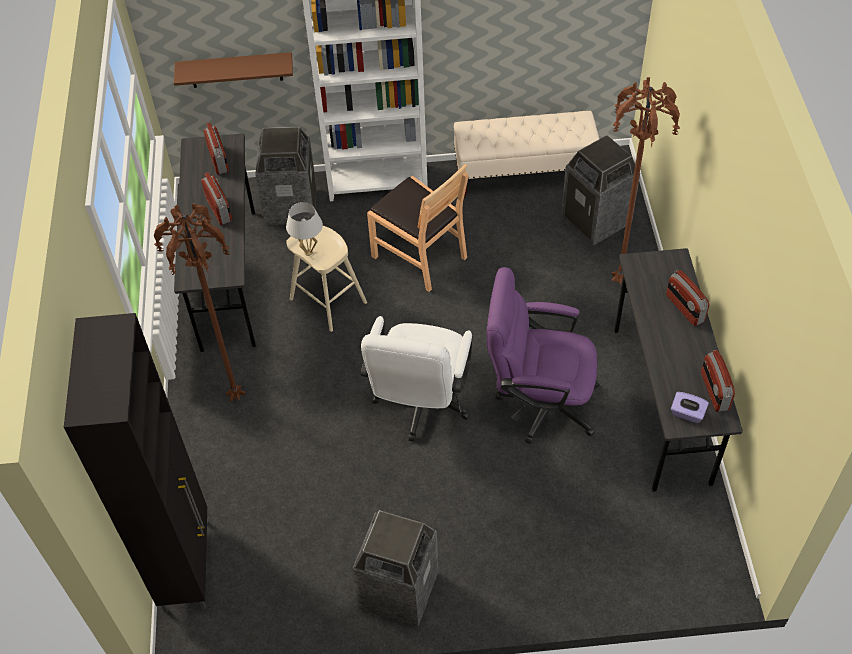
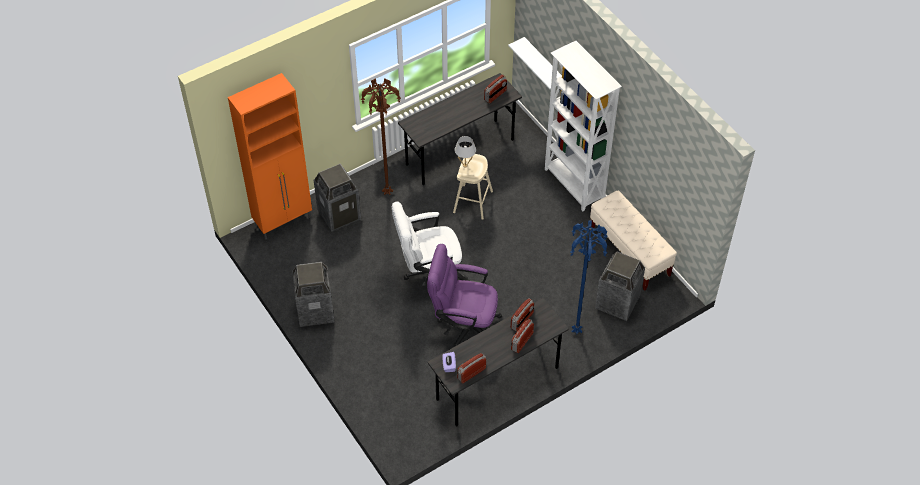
camera: 60 degrees right, 0 degrees up
black cabinet [64,313,208,613] -> orange cabinet [228,73,312,240]
brown shelf [174,52,293,88] -> white shelf [508,37,562,89]
radio [201,172,232,225] -> radio moved to [511,298,534,332]
trash can [255,127,317,225] -> trash can moved to [314,163,361,232]
brown chair [367,164,469,292] -> none
purple office chair [487,267,599,444] -> purple office chair turned 60 degrees counterclockwise [427,244,502,347]
brown floor lamp [612,77,680,285] -> blue floor lamp [570,220,608,335]

